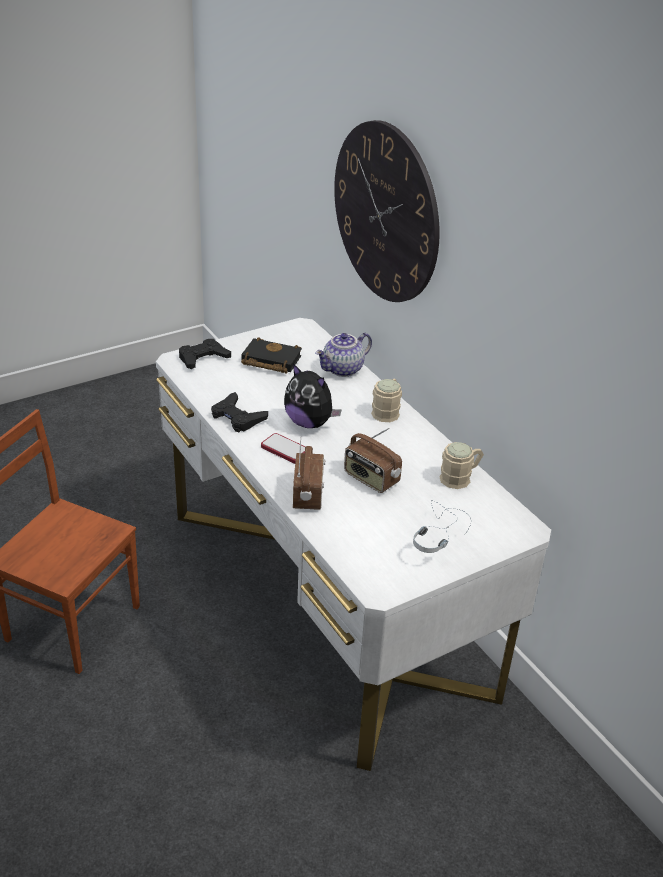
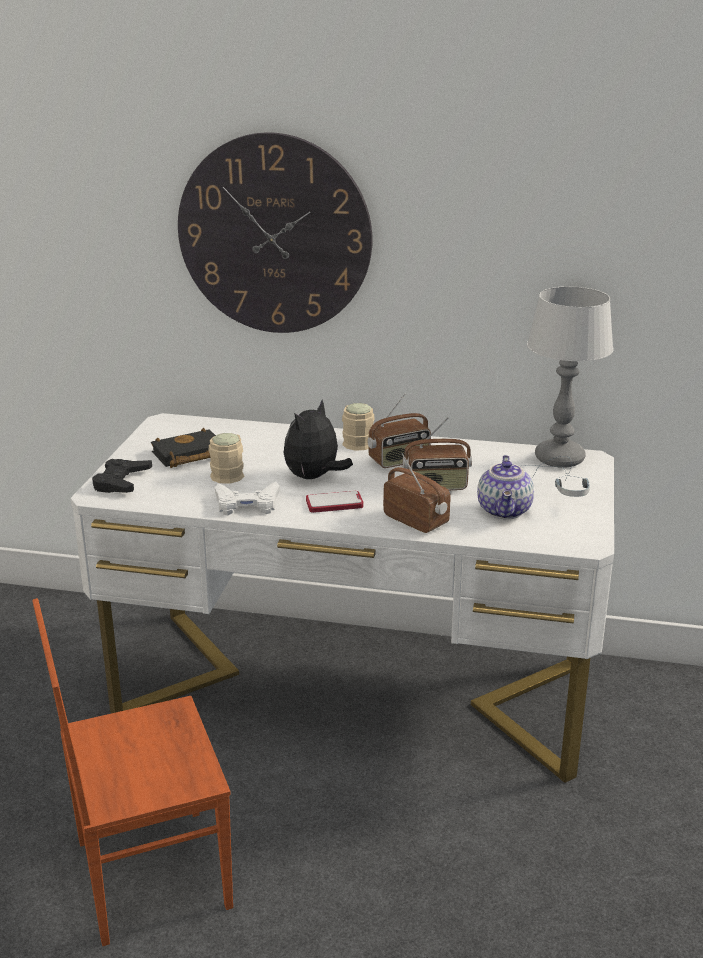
camera: 45 degrees left, 10 degrees down
black game controller [211,392,268,432] -> white game controller [215,482,280,515]
plush toy [284,364,341,428] -> plush toy turned 135 degrees clockwise [284,399,353,479]
teapot [315,333,372,377] -> teapot moved to [477,455,534,519]
beige mug [439,442,484,489] -> beige mug moved to [209,433,244,484]
none -> radio [367,394,431,468]
none -> table lamp [527,286,613,468]

